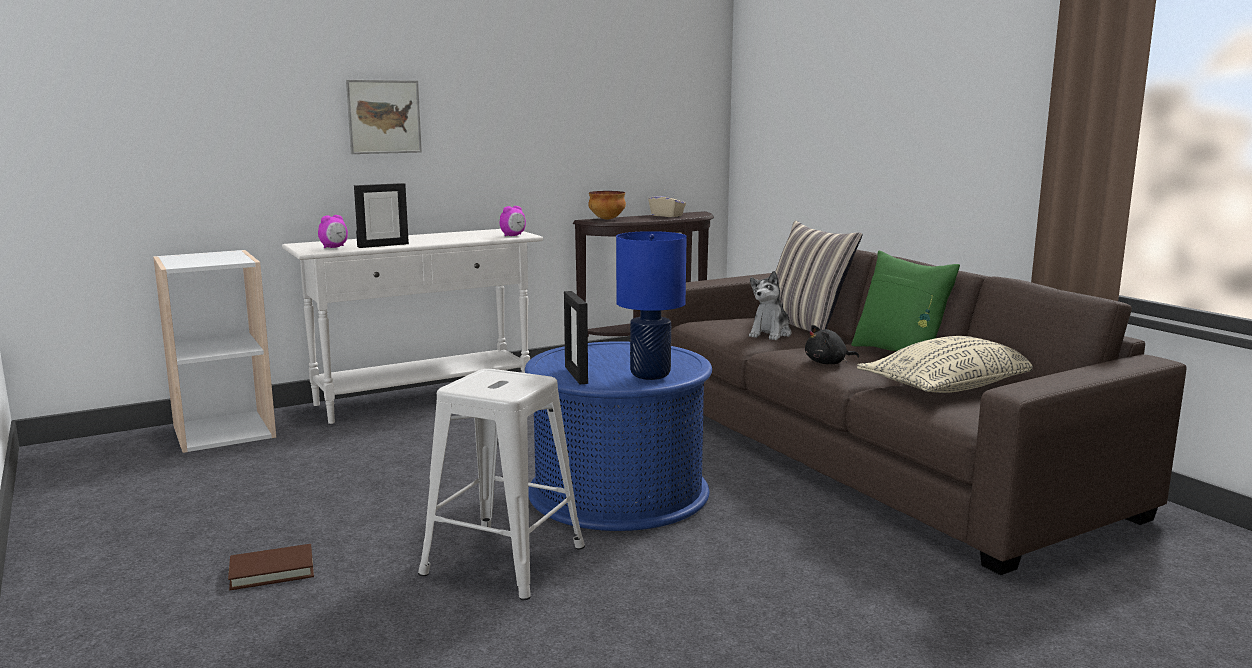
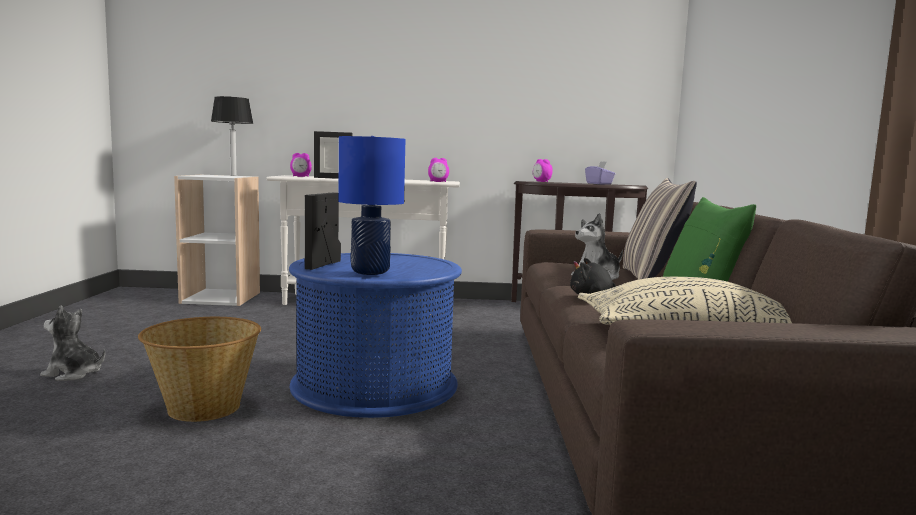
camera: 30 degrees right, 5 degrees down
brown book [228,544,314,590] -> plush toy [40,305,105,381]
picture [346,80,422,154] -> none
white stool [418,369,585,600] -> basket [138,317,261,422]
bowl [588,191,626,220] -> alarm clock [533,159,553,182]
beige tissue box [648,189,686,217] -> purple tissue box [585,161,615,185]
none -> table lamp [211,96,253,176]

